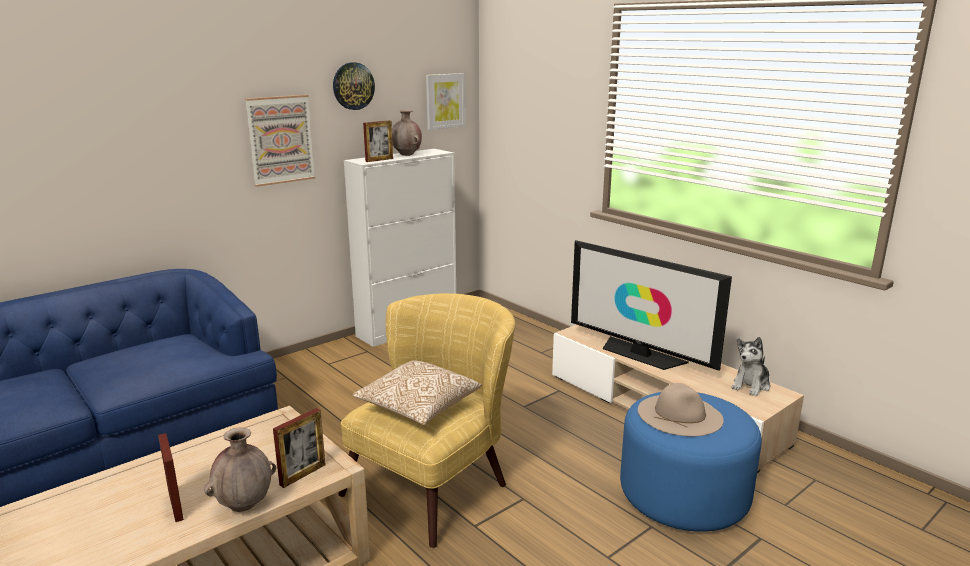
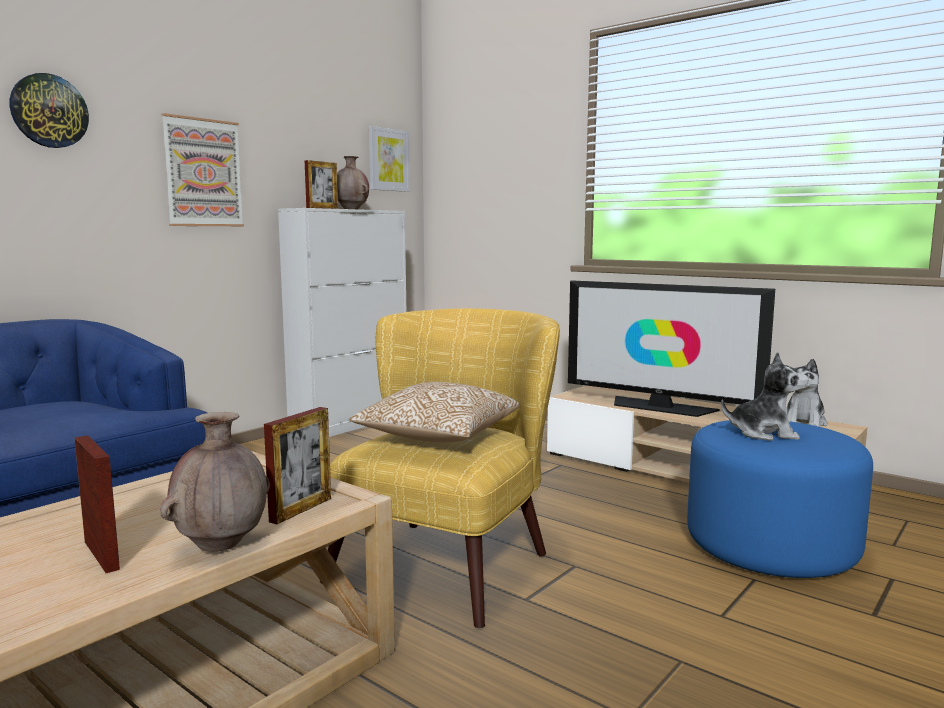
camera: 10 degrees left, 10 degrees down
wall clock [333,62,375,110] -> wall clock moved to [10,73,89,148]
beige hat [638,383,724,437] -> plush toy [721,352,809,441]

